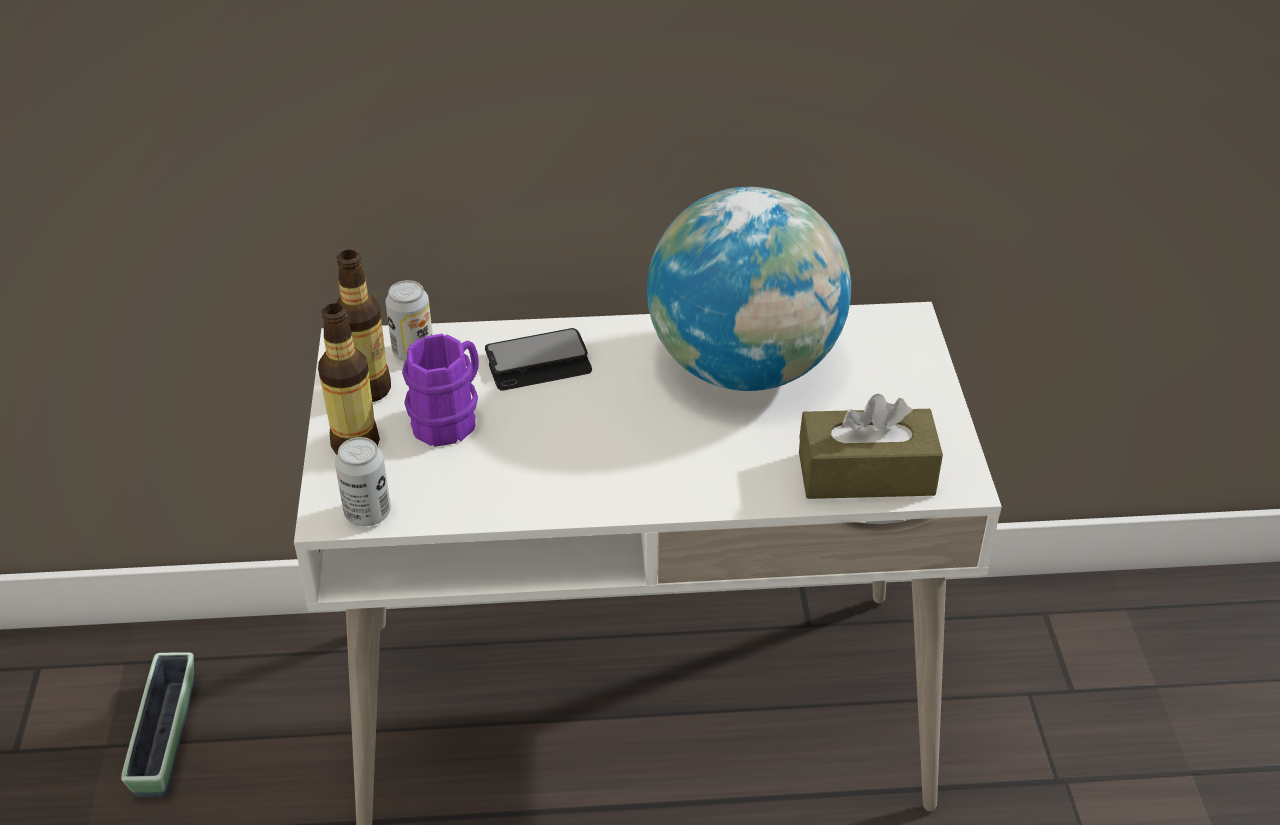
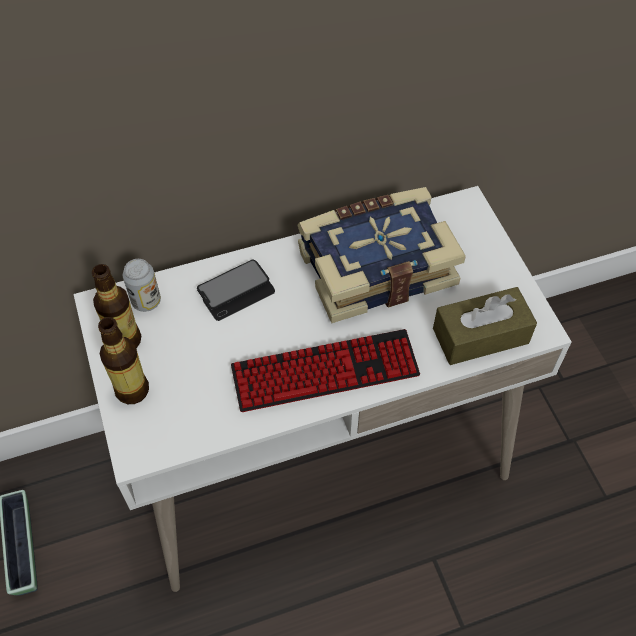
camera: 15 degrees left, 15 degrees up
can [335,437,391,526] -> none
purple mug [402,334,479,447] -> none
globe [647,187,851,391] -> book [297,187,466,323]
none -> keyboard [231,329,420,412]

